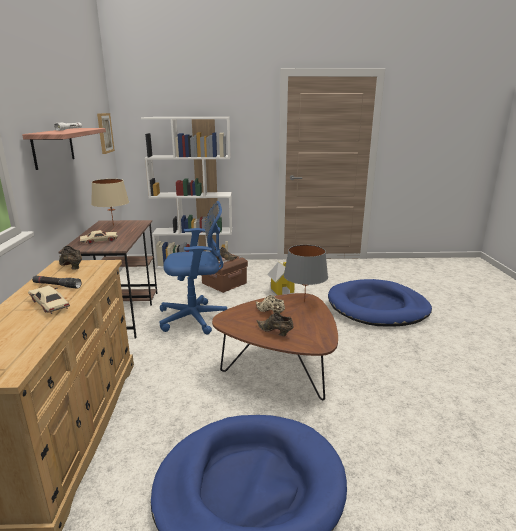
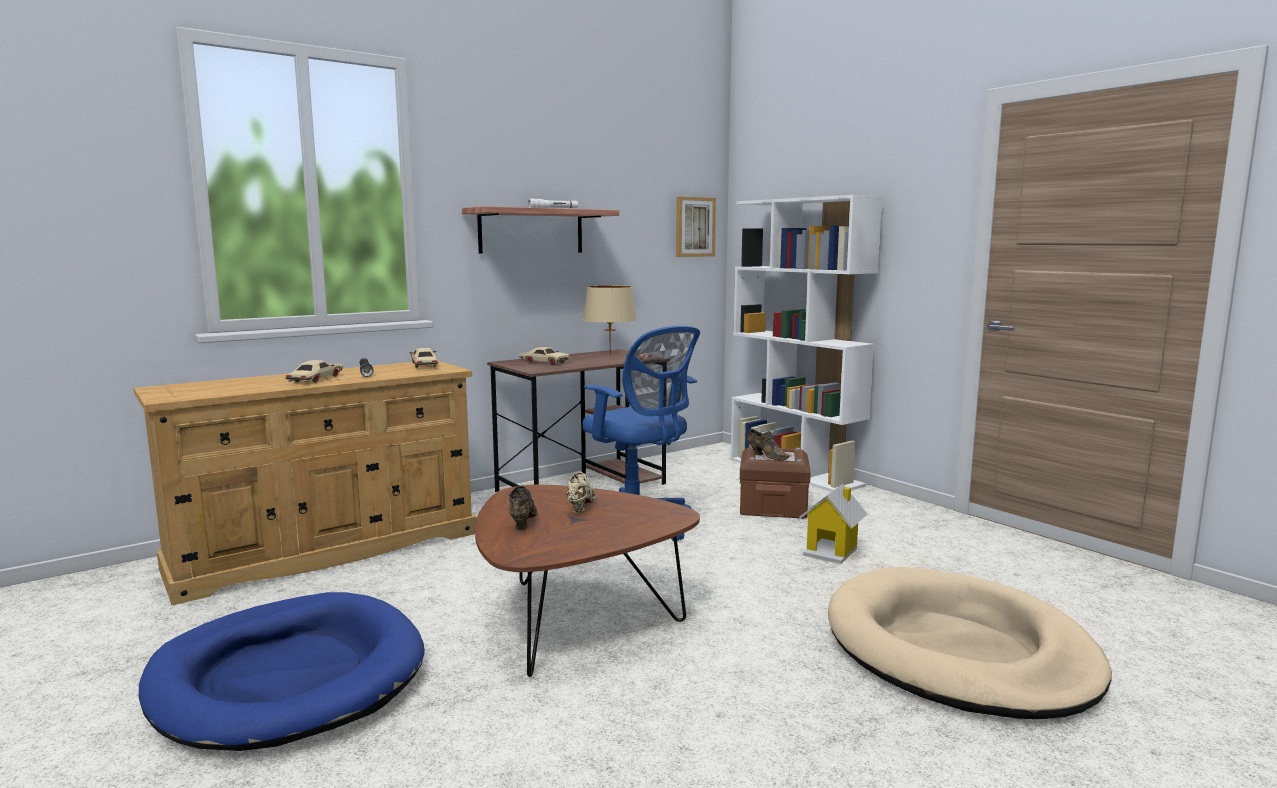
camera: 55 degrees right, 10 degrees down
brown shoe [59,246,82,270] -> beige toy car [409,348,438,368]
grey table lamp [284,245,328,302] -> none
blue dog bed [328,279,432,327] -> beige dog bed [828,567,1112,719]

